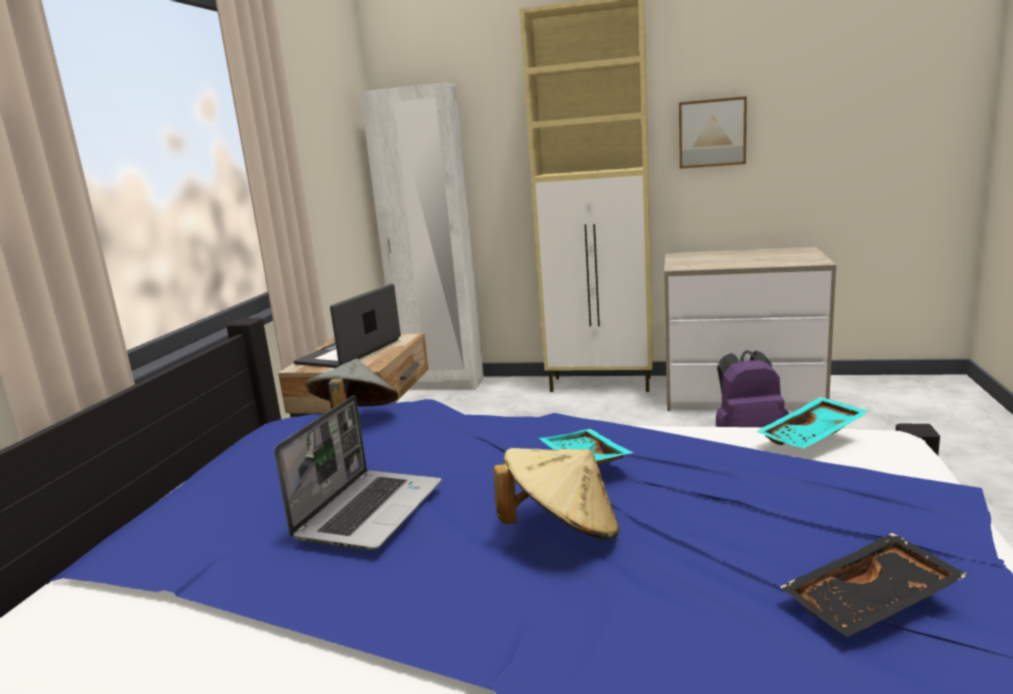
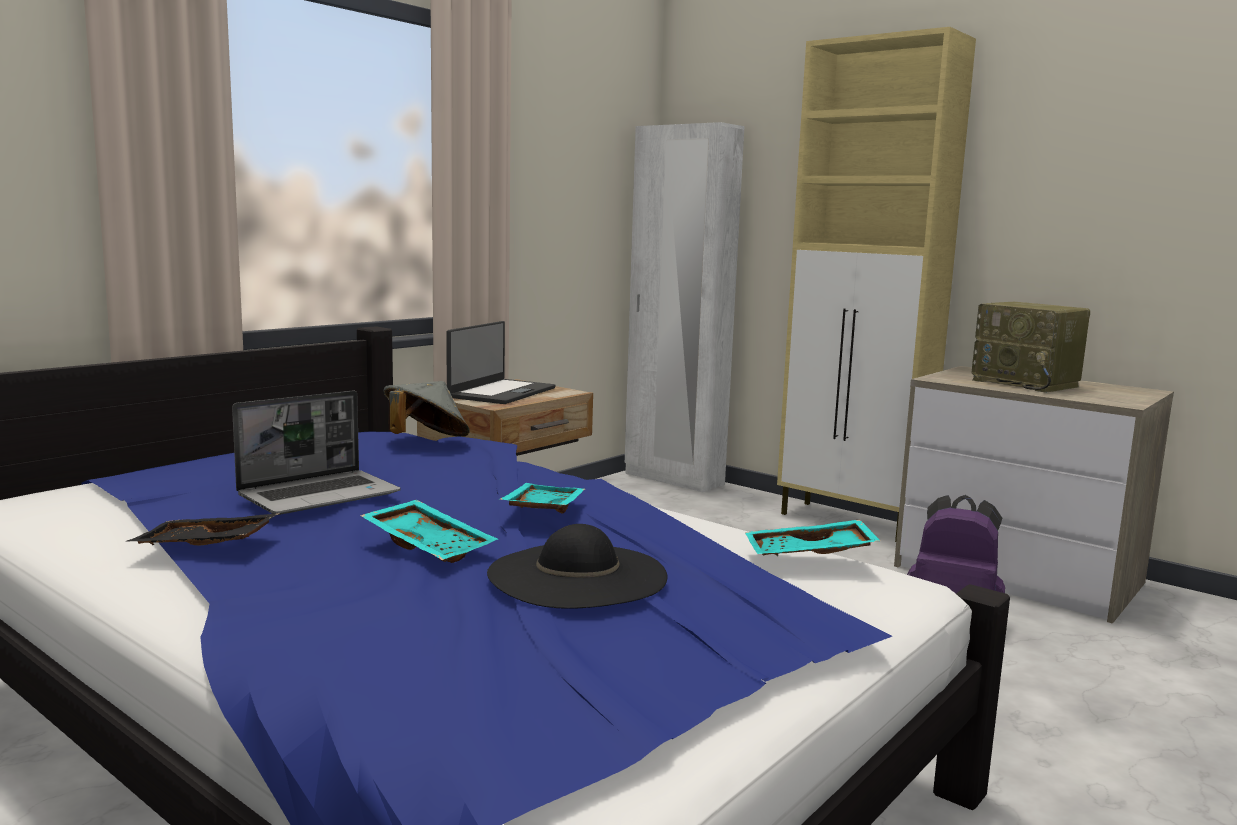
camera: 25 degrees right, 5 degrees down
laptop [294,284,401,368] -> laptop turned 150 degrees clockwise [446,321,555,404]
beige hat [493,448,619,540] -> turquoise tray [360,500,498,563]
picture [679,96,747,169] -> none
black tray [780,533,968,637] -> black tray moved to [125,513,280,545]
none -> black hat [487,524,668,609]
none -> radio [971,302,1090,393]

